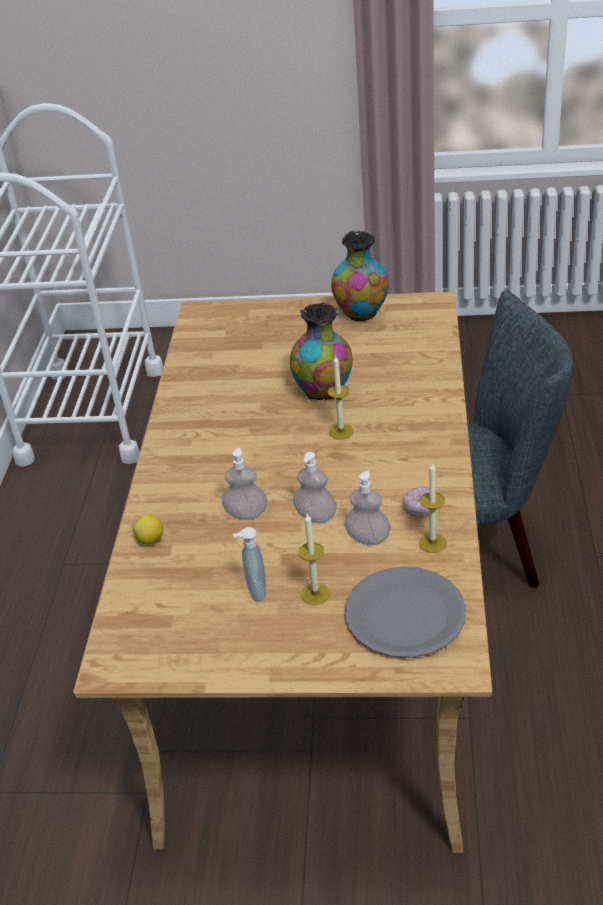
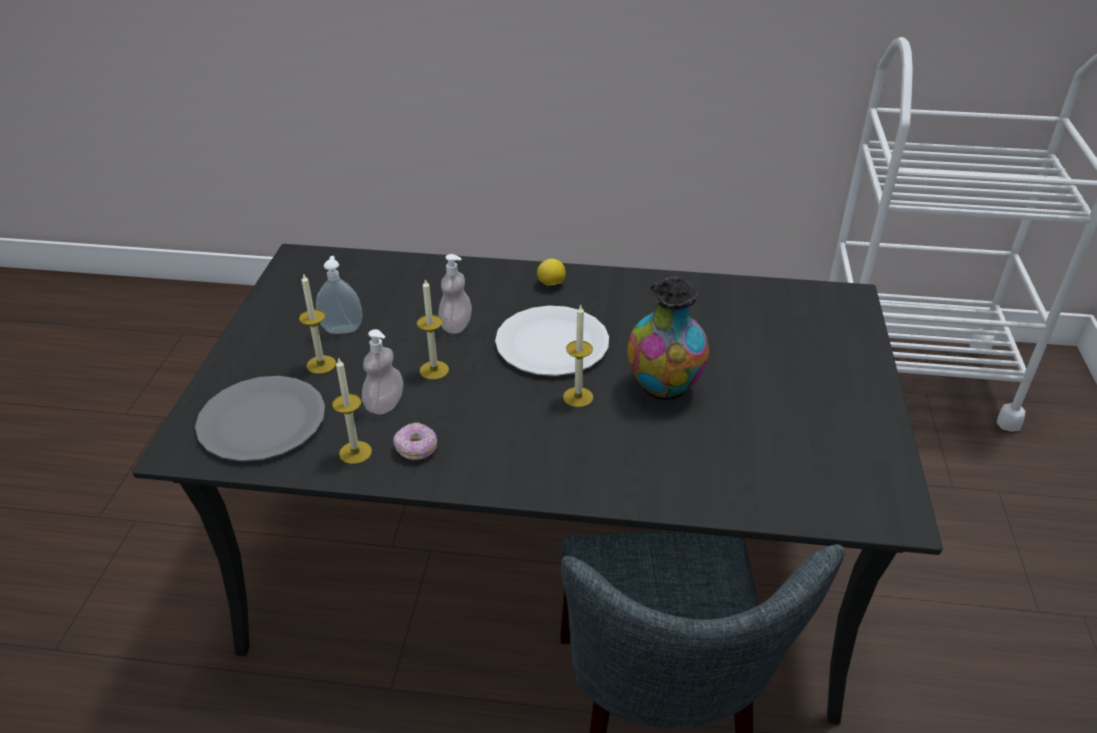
camera: 90 degrees right, 0 degrees up
beige dining table [73,292,492,853] -> black dining table [132,244,943,724]
lemon [133,514,163,544] -> lemon moved to [537,258,566,286]
soap dispenser [293,452,337,523] -> candle [417,278,449,380]
vase [331,230,388,321] -> none
none -> white plate [495,306,609,376]

